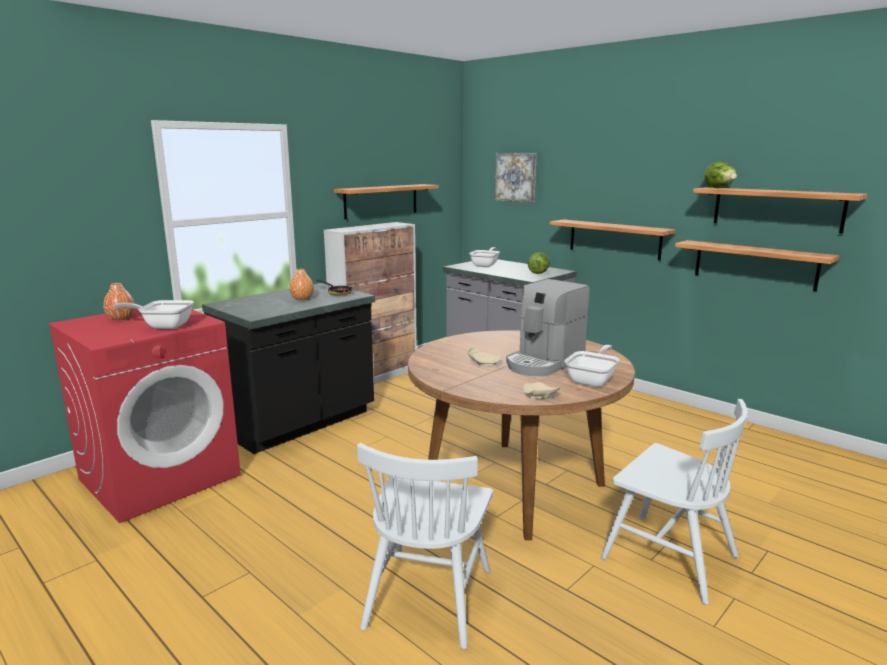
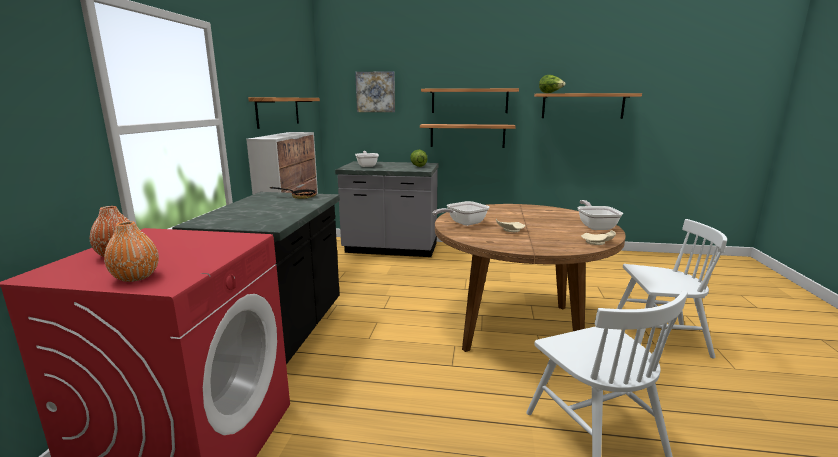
camera: 35 degrees left, 0 degrees up
frying pan [113,300,194,329] -> frying pan moved to [433,201,489,226]
orange vase [289,269,314,300] -> orange vase moved to [104,221,159,282]
coffee machine [506,279,590,376] -> none
shelf [675,240,840,291] -> shelf moved to [421,88,519,113]

